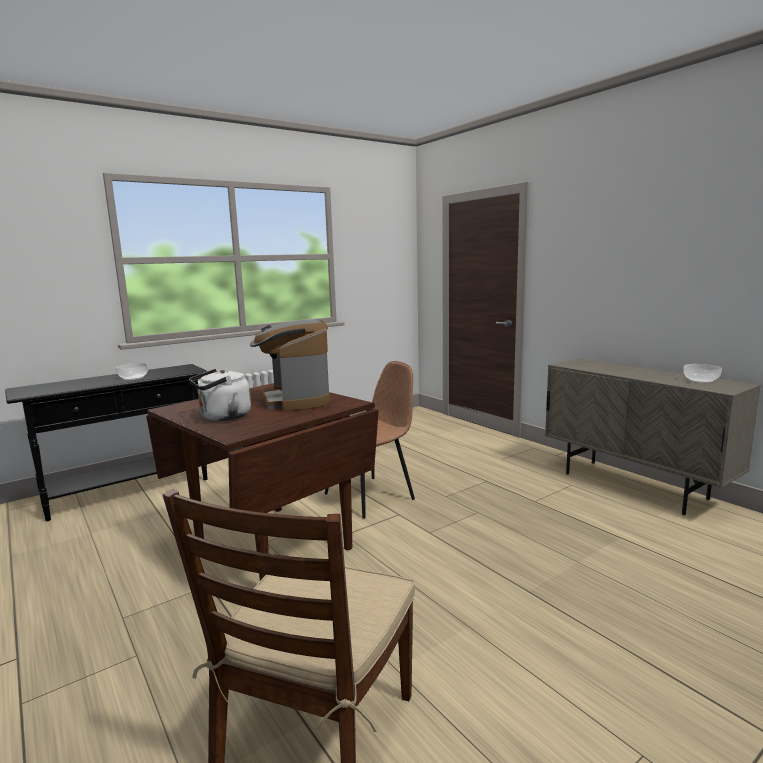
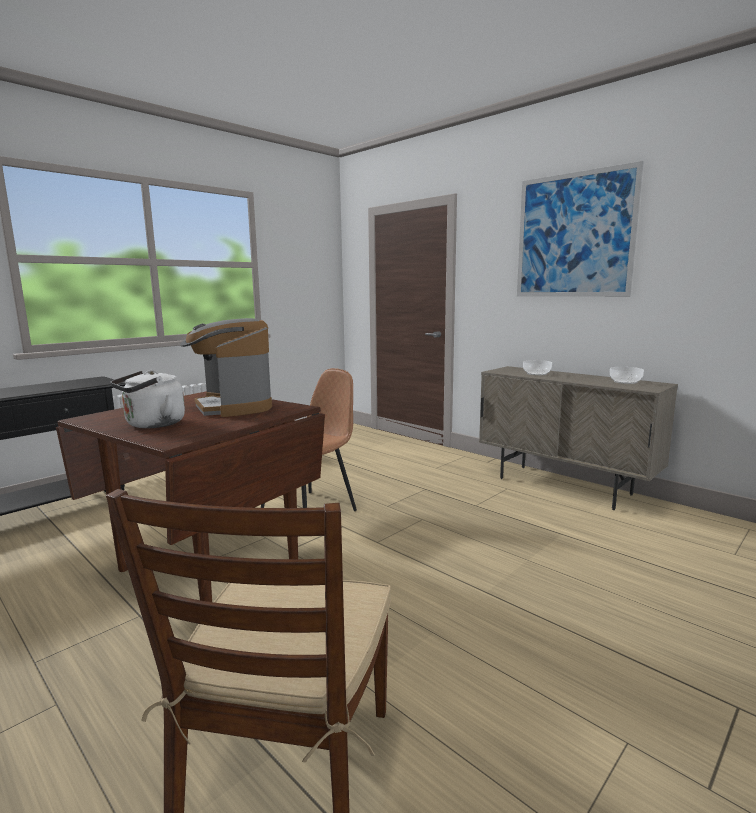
camera: 10 degrees left, 0 degrees up
bowl [116,363,148,380] -> bowl moved to [523,360,552,375]
none -> picture [517,161,644,297]

